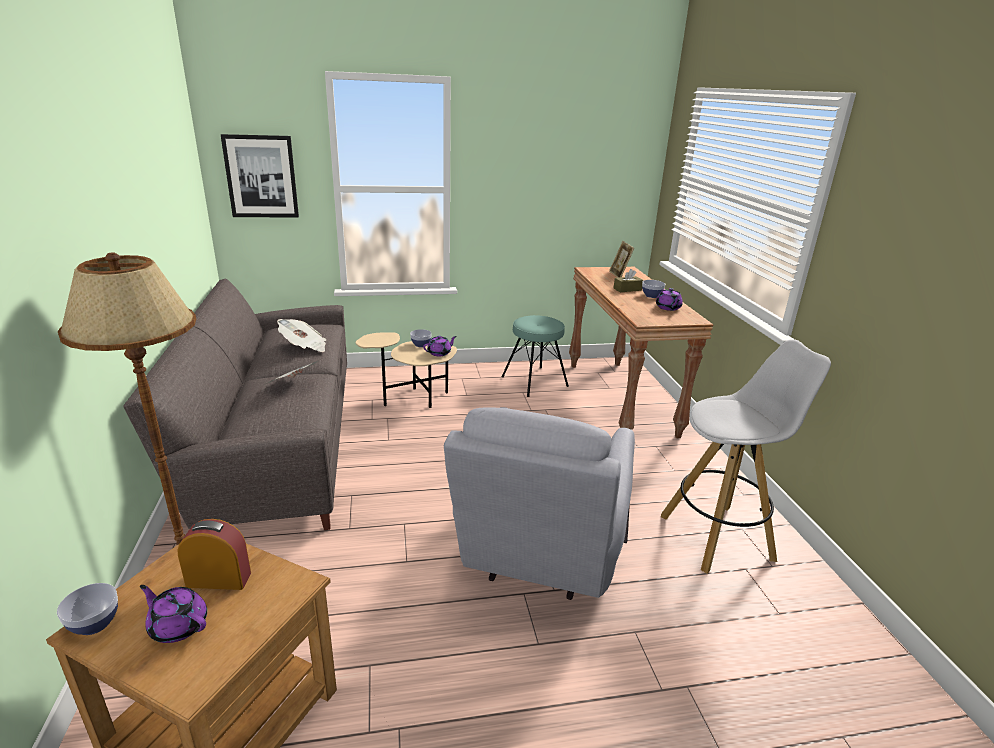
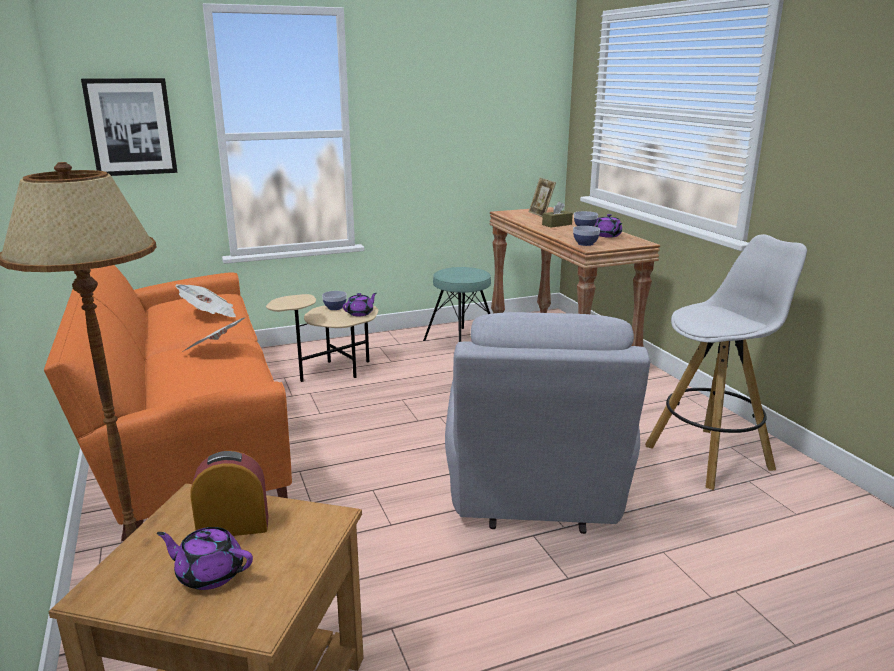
camera: 10 degrees left, 5 degrees down
bowl [57,583,118,635] -> bowl moved to [573,226,600,246]
grey sofa [123,278,347,530] -> orange sofa [44,265,292,541]

